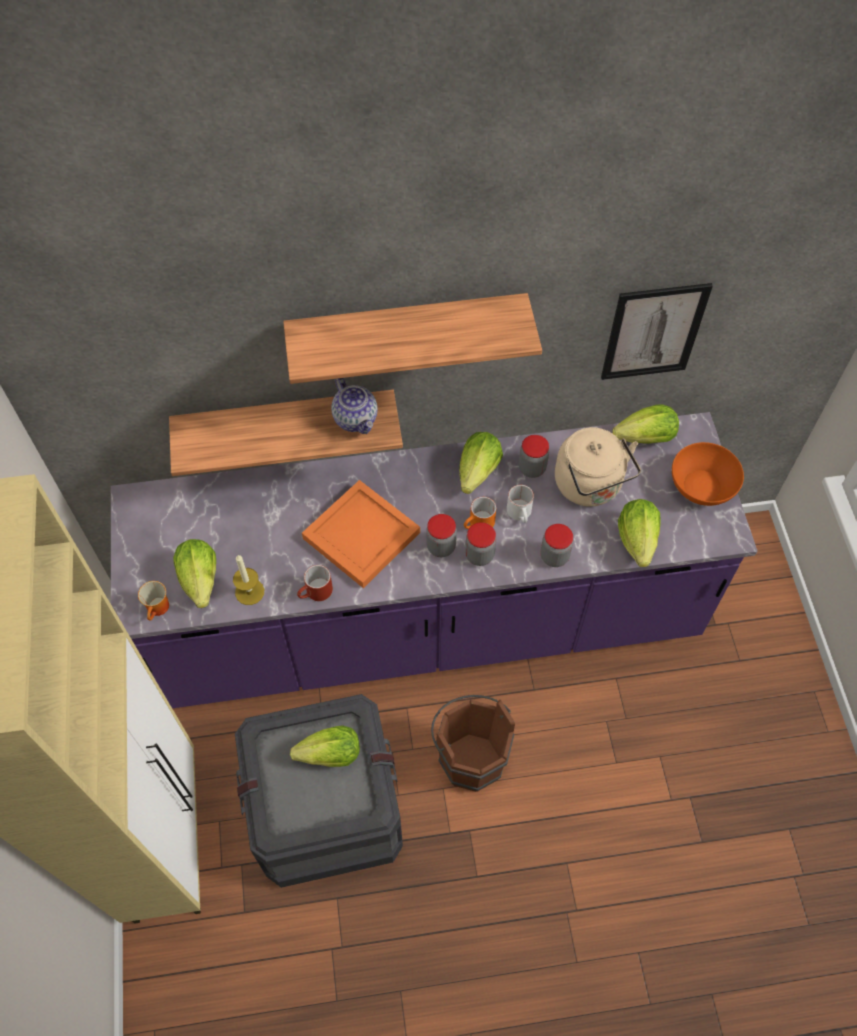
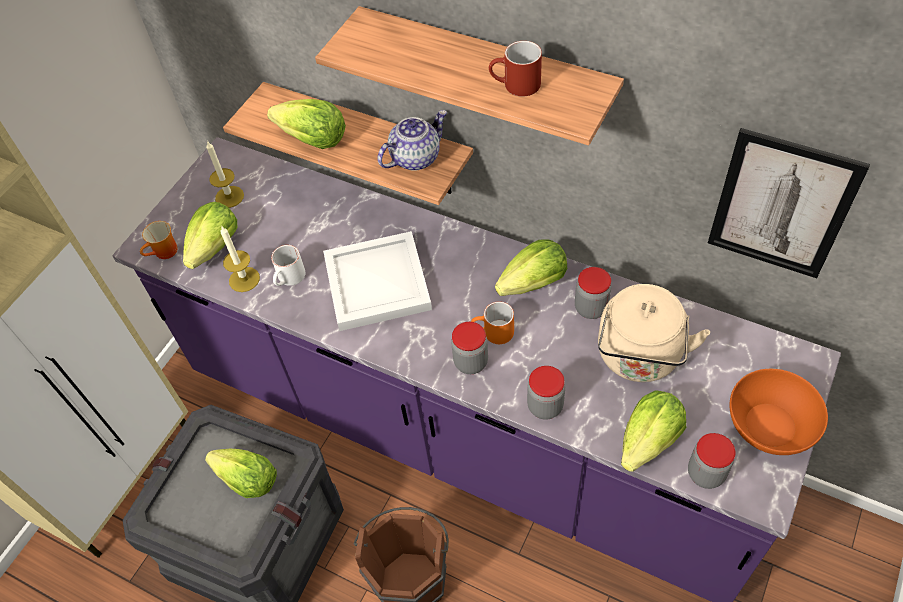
camera: 40 degrees right, 5 degrees down
red mug [297,565,333,601] -> red mug moved to [489,41,542,97]
orange tray [302,480,420,588] -> white tray [323,231,432,331]
teapot [331,378,378,434] -> teapot turned 135 degrees counterclockwise [377,110,447,171]
jar [426,514,457,557] -> jar moved to [688,433,735,489]
white mug [507,485,534,523] -> white mug moved to [271,245,305,286]
lettuce [612,404,679,444] -> lettuce moved to [267,99,346,149]
none -> candle [206,141,244,208]

